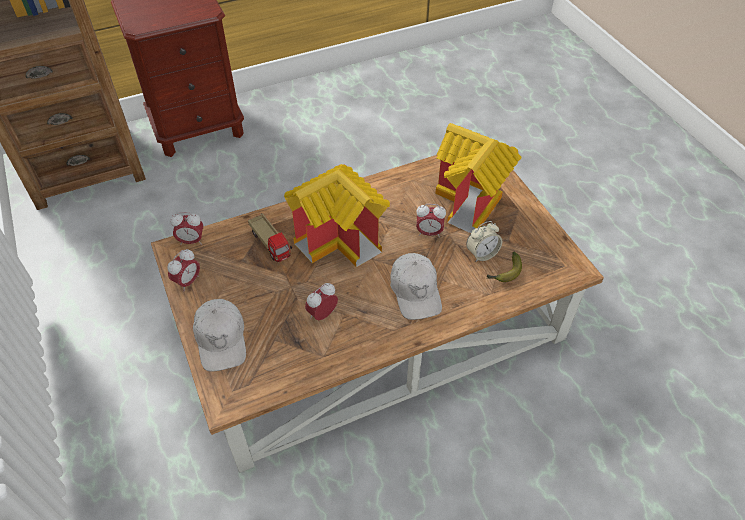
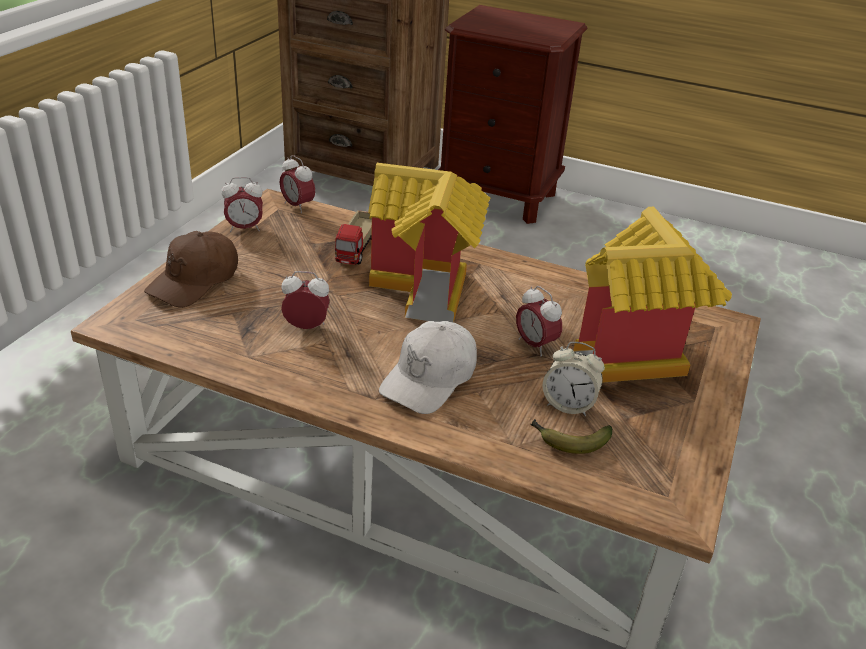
camera: 45 degrees right, 15 degrees down
white cap [193,299,246,372] -> brown cap [144,231,238,307]

